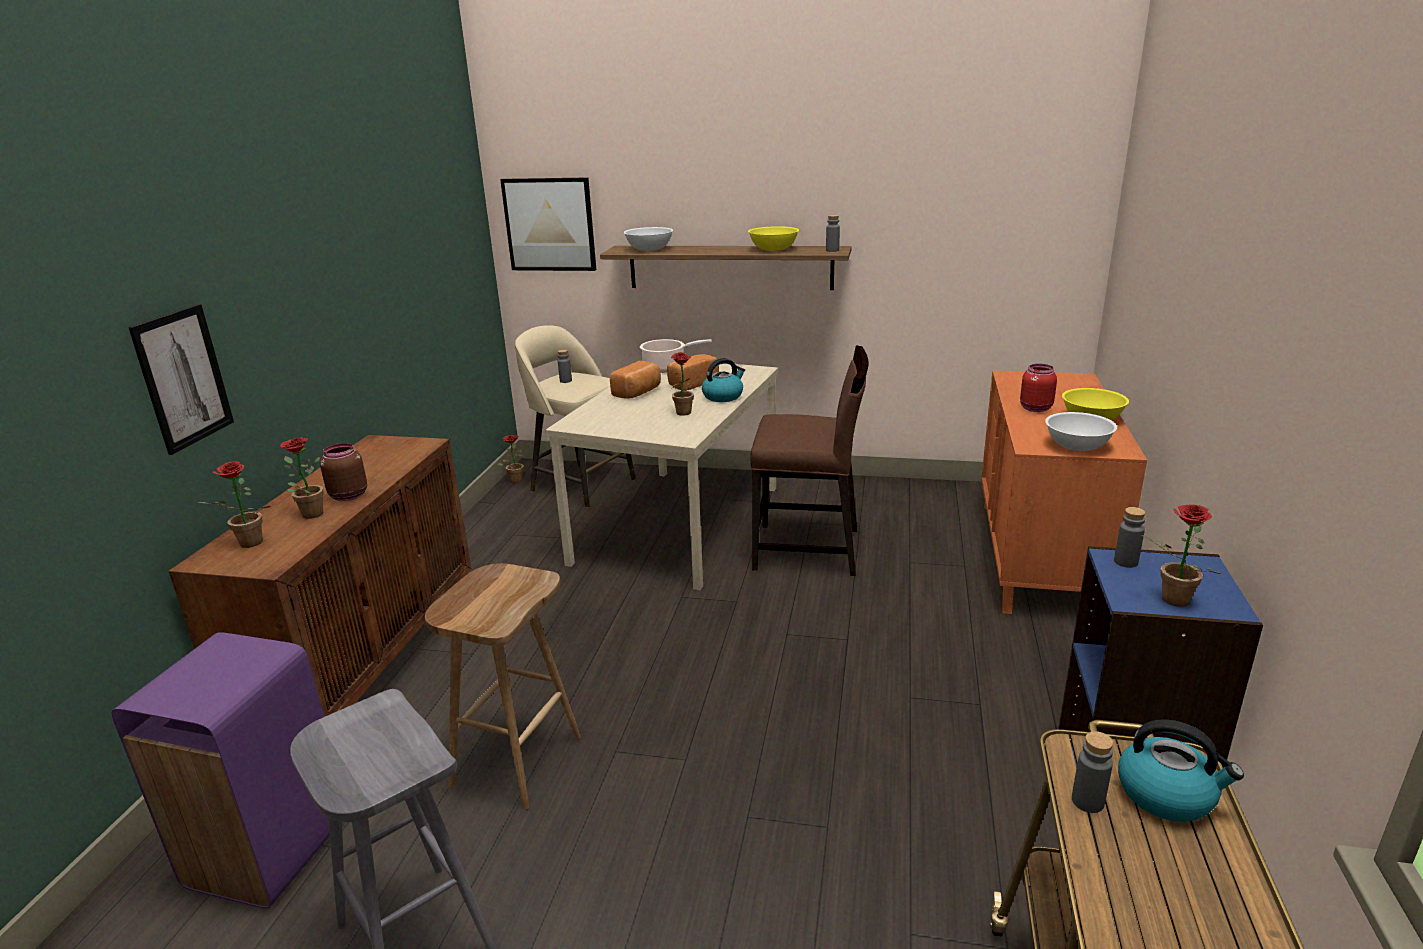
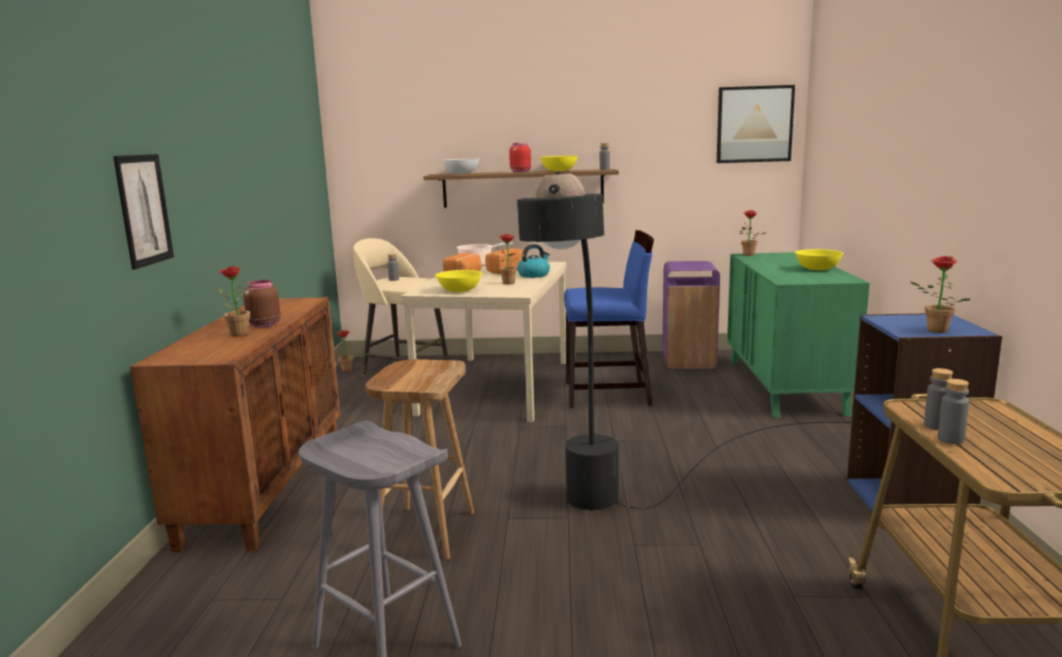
camera: 10 degrees left, 10 degrees down
purple trash can [111,632,330,908] -> purple trash can moved to [663,261,720,369]
potted plant [197,462,271,548] -> potted plant moved to [740,210,765,256]
picture [500,177,596,271] -> picture moved to [717,85,795,163]
brown chair [750,345,868,576] -> blue chair [564,230,654,408]
orange dresser [981,371,1147,614] -> green dresser [727,252,870,418]
red jar [1020,364,1057,412] -> red jar moved to [509,143,531,173]
white bowl [1045,412,1117,451] -> none
grey bottle [1114,507,1146,568] -> grey bottle moved to [937,379,969,444]
kettle [1118,719,1244,822] -> none
none -> yellow bowl [435,270,482,292]
none -> black floor lamp [517,172,851,510]

